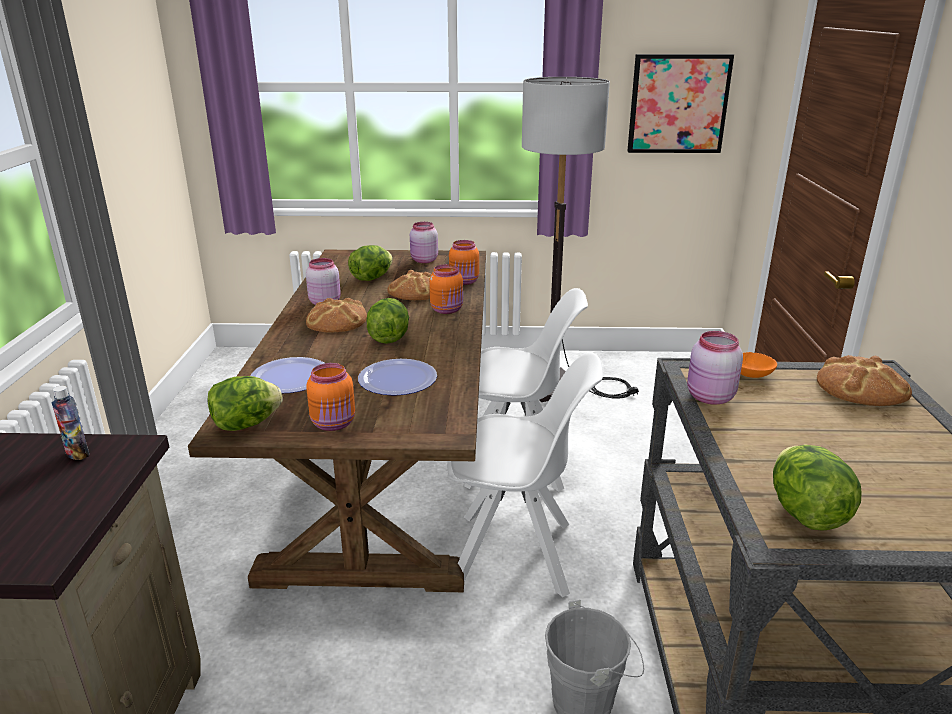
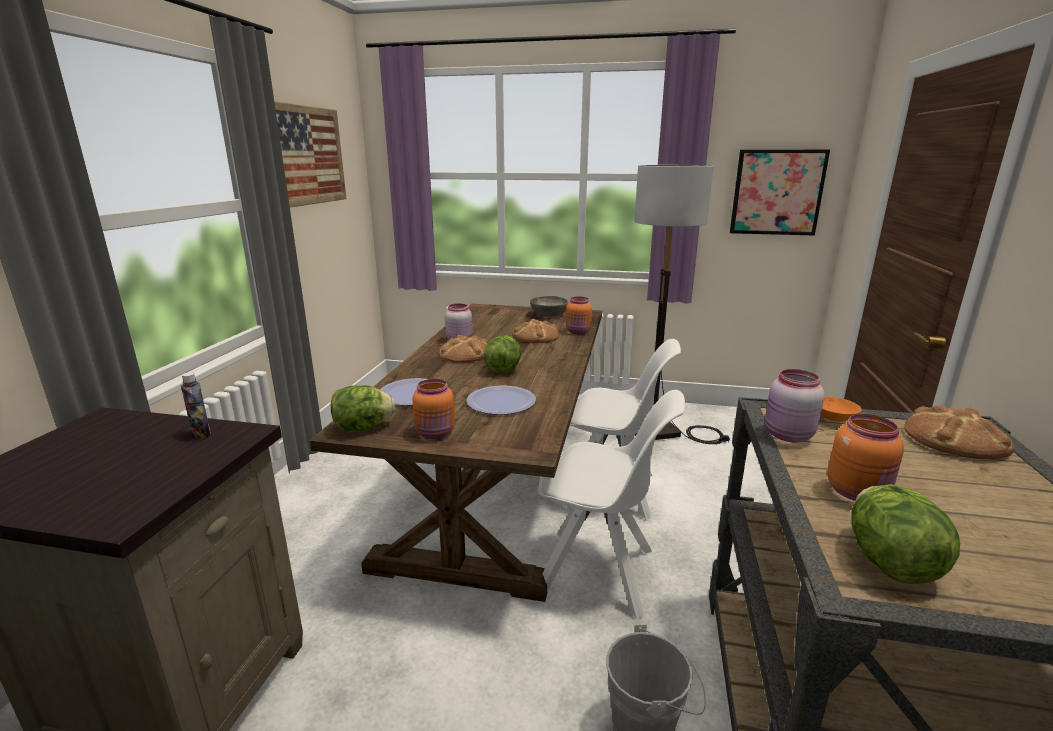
camera: 10 degrees right, 5 degrees down
lettuce [348,245,393,281] -> none
pink jar [410,222,438,263] -> grey bowl [530,296,568,317]
orange jar [429,264,463,314] -> orange jar moved to [827,414,904,501]
none -> picture [274,101,346,208]

